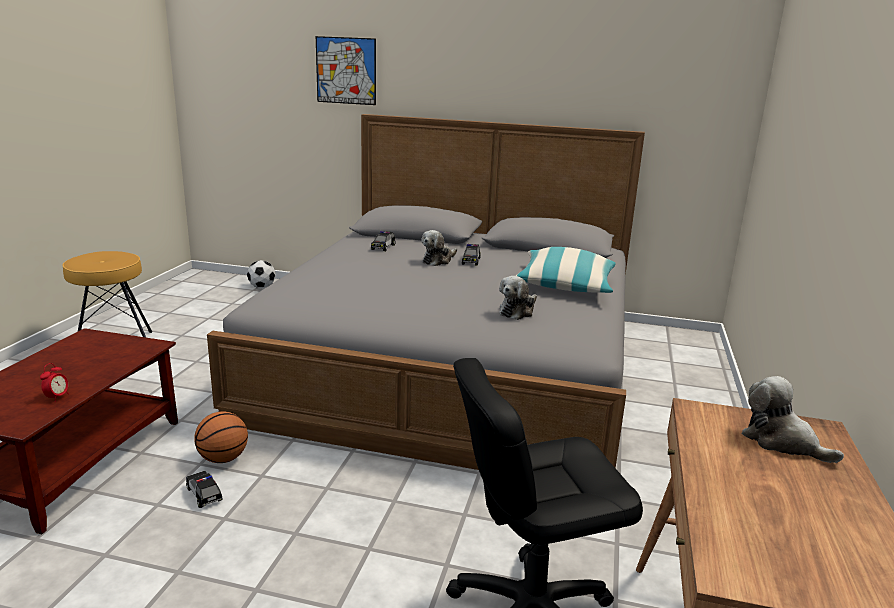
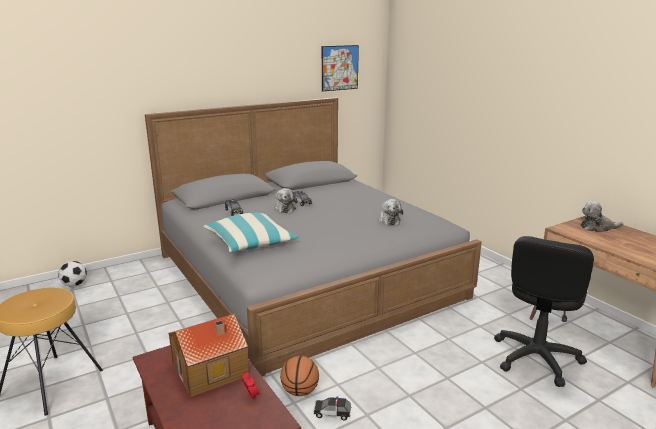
camera: 45 degrees left, 0 degrees up
picture [316,36,376,105] -> picture moved to [322,45,359,92]
pillow [515,247,616,293] -> pillow moved to [204,213,299,252]
none -> toy house [168,314,249,397]

